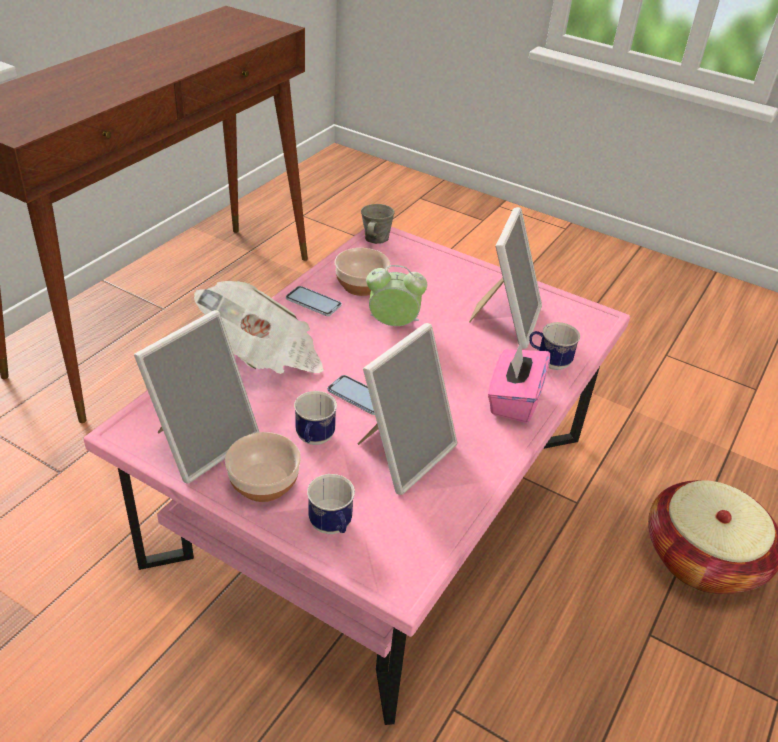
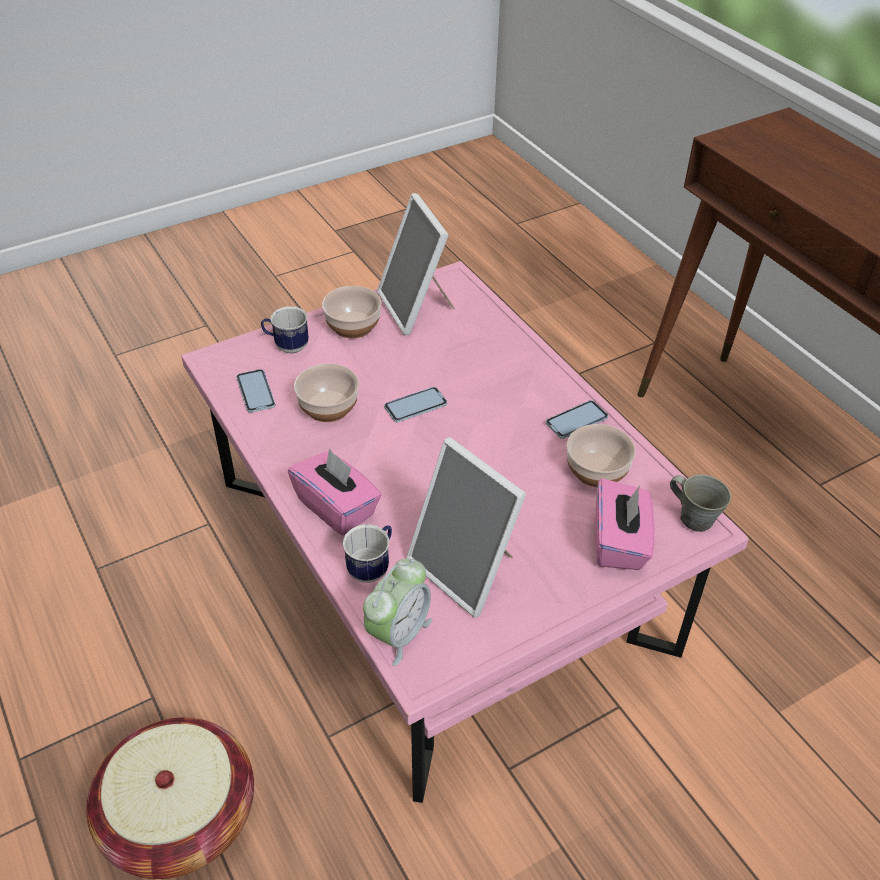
camera: 120 degrees right, 5 degrees up
newspaper [194,281,324,374] -> none
mug [294,391,337,445] -> none
picture frame [358,323,457,495] -> bowl [294,363,359,422]
alarm clock [366,265,427,326] -> alarm clock moved to [363,559,432,666]
none -> phone [236,369,275,413]
none -> pink tissue box [596,478,655,570]

